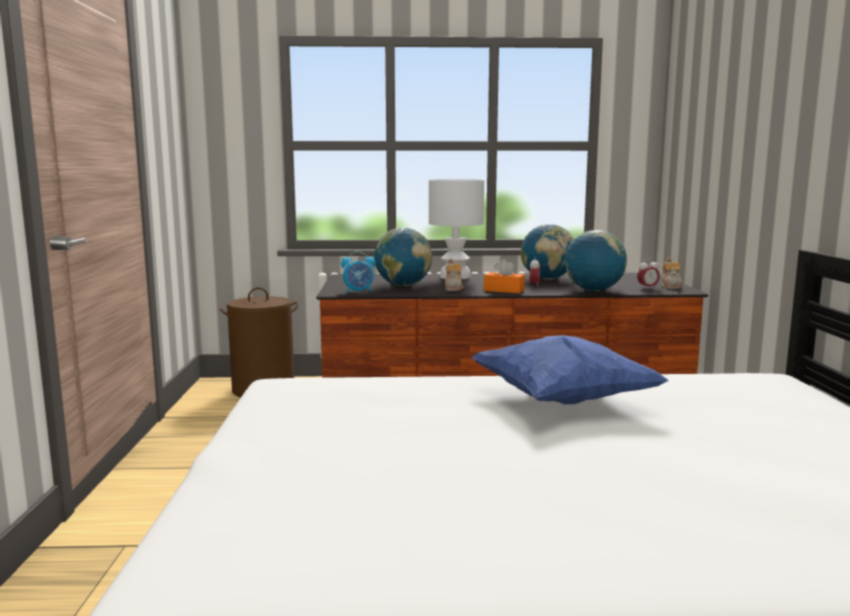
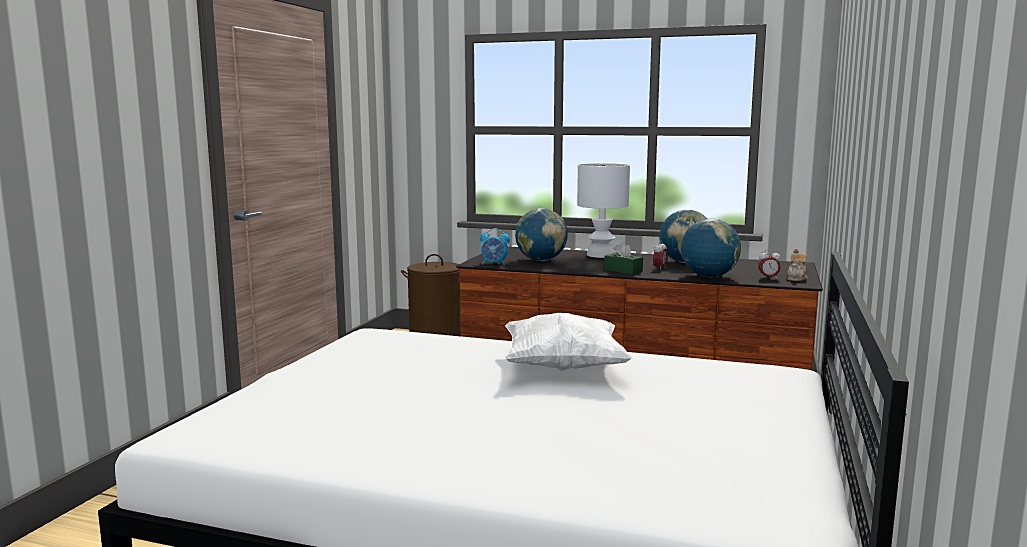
camera: 20 degrees right, 0 degrees up
teapot [445,259,464,291] -> none
blue pillow [471,335,669,405] -> white pillow [505,313,633,371]
orange tissue box [484,259,525,293] -> green tissue box [604,242,643,275]

